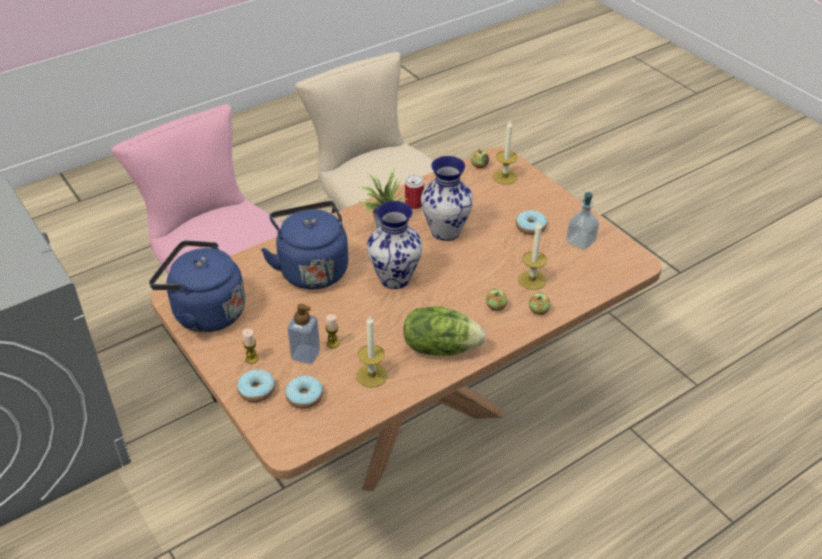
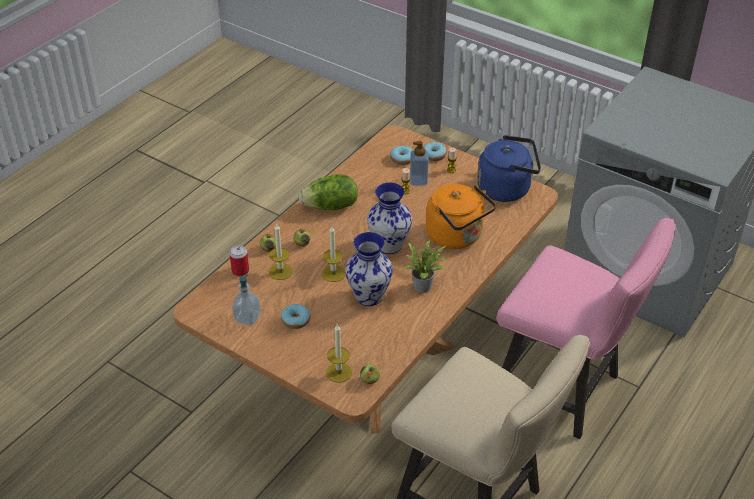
camera: 160 degrees right, 0 degrees up
blue kettle [261,201,348,289] -> orange kettle [426,184,496,249]
candle [357,316,388,387] -> candle moved to [322,226,345,282]
can [405,174,424,209] -> can moved to [229,245,249,276]

